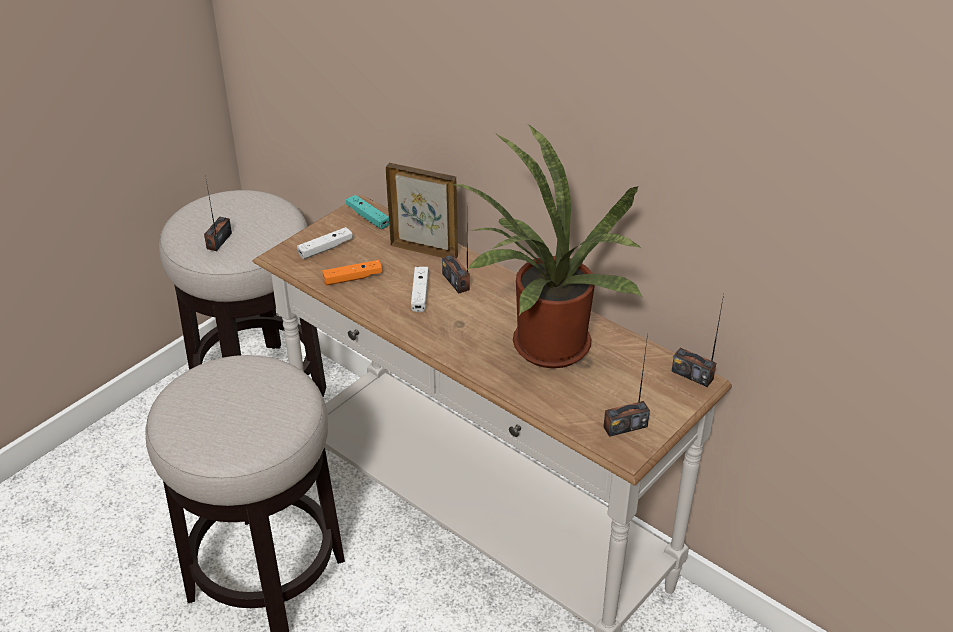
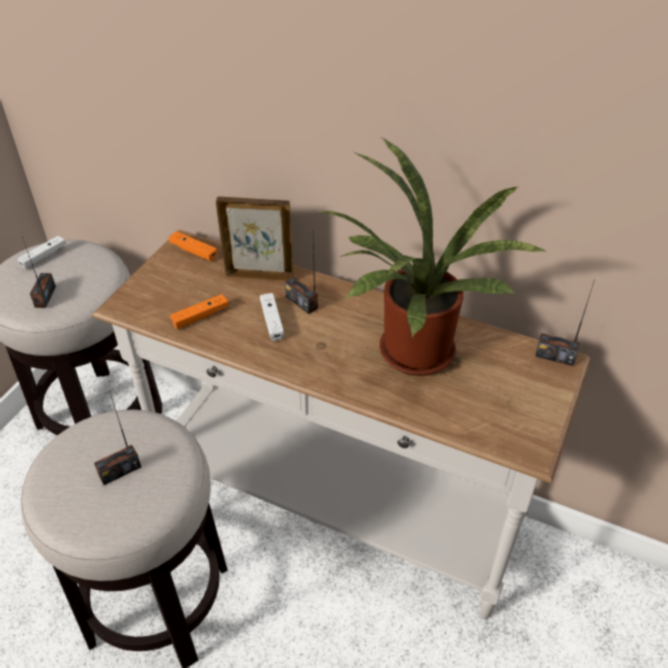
camera: 15 degrees left, 5 degrees up
white game controller [297,227,353,259] -> white game controller moved to [17,236,66,269]
turquoise game controller [346,195,389,229] -> orange game controller [169,231,217,261]
radio [603,334,650,437] -> radio moved to [94,393,141,485]

